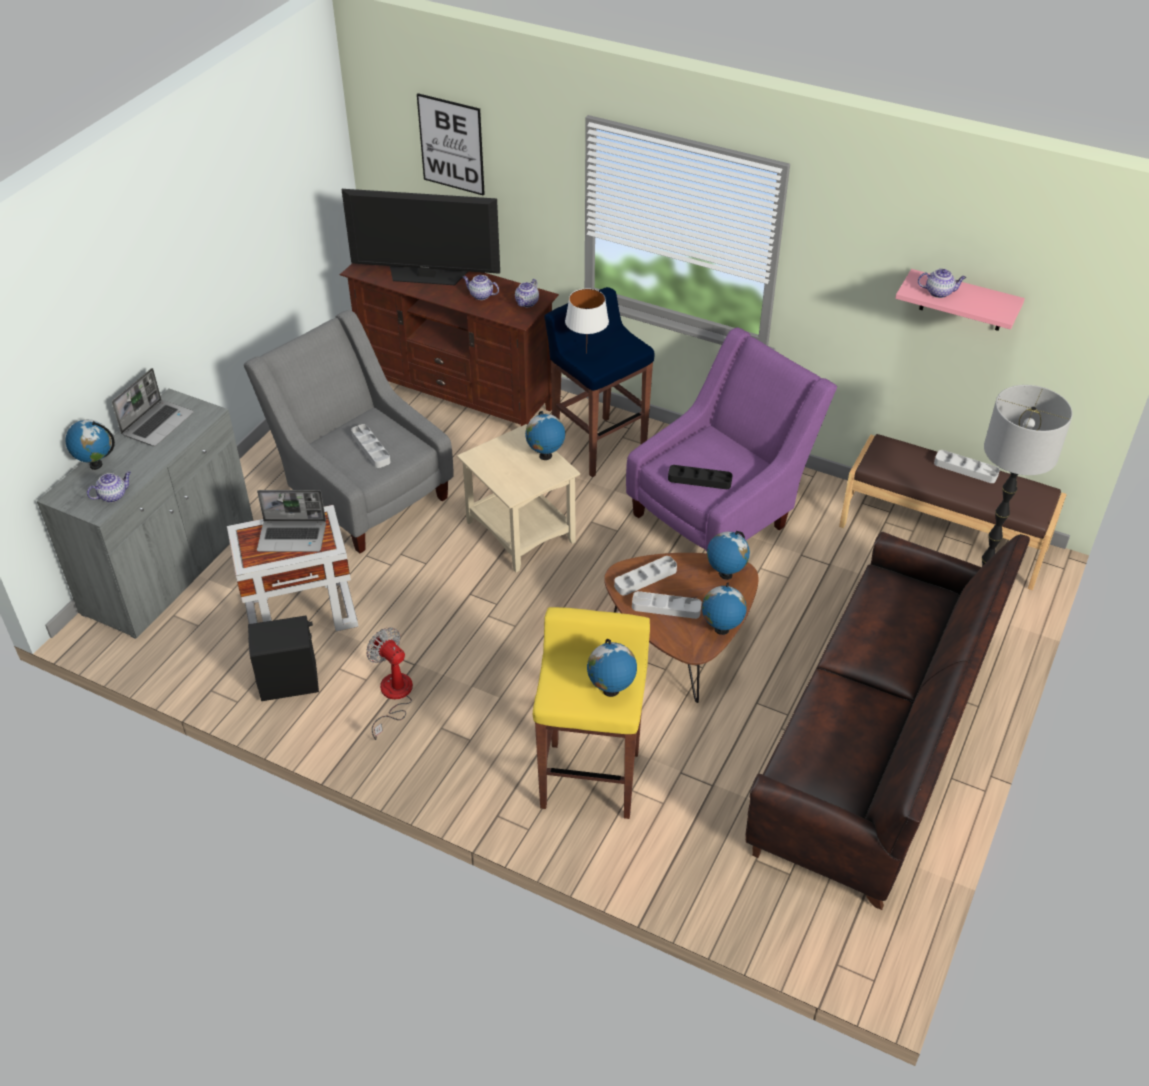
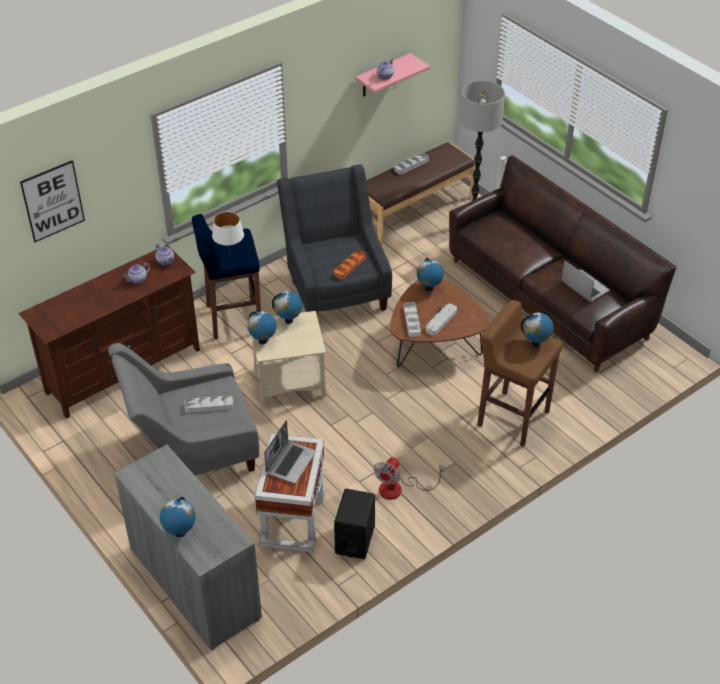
camera: 65 degrees left, 0 degrees up
teapot [87,471,131,503] -> none
laptop [112,368,194,446] -> laptop moved to [561,260,610,302]
television [341,189,500,285] -> none
fan [366,628,413,740] -> fan turned 45 degrees counterclockwise [374,457,445,500]
yellow stool [533,607,650,819] -> brown stool [477,300,562,447]
purple armchair [626,327,837,552] -> grey armchair [277,164,392,313]
black tray [668,465,733,489] -> orange tray [334,250,366,279]
globe [702,583,747,635] -> globe moved to [247,311,277,345]

